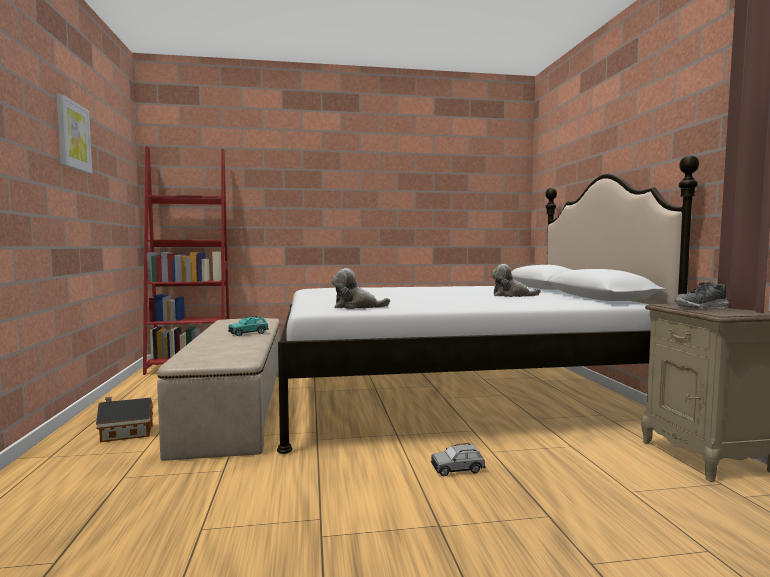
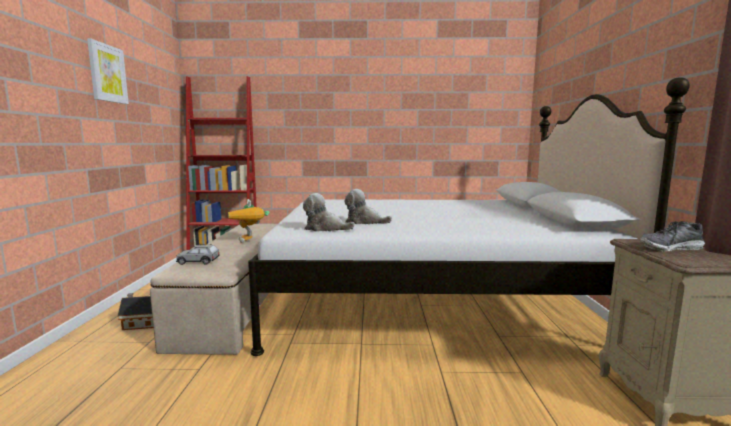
camera: 10 degrees right, 5 degrees up
turquoise toy car [228,316,269,336] -> toy robot [228,199,270,243]
grey toy car [431,443,486,476] -> grey toy car moved to [176,244,220,265]
plush toy [491,264,541,297] -> plush toy moved to [345,189,392,224]

